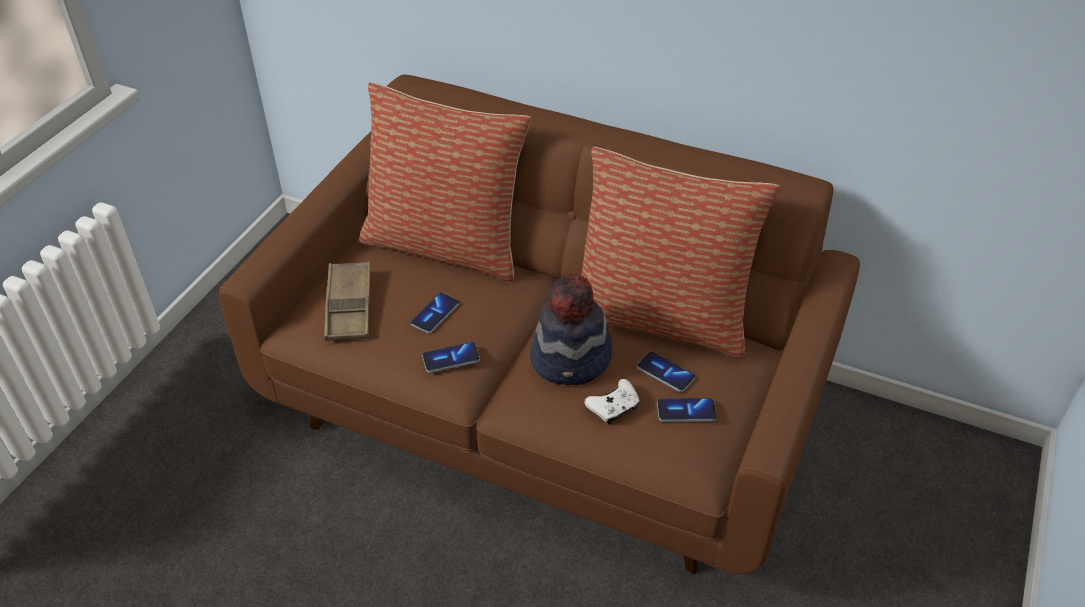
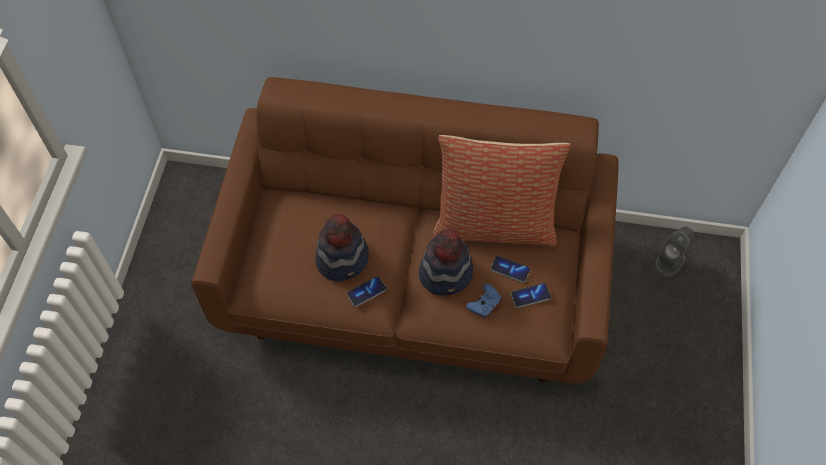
camera: 15 degrees left, 15 degrees up
brown tray [324,262,371,341] -> none
pillow [359,82,531,281] -> none
phone [410,293,459,333] -> hat [316,214,369,281]
white game controller [585,379,640,425] -> blue game controller [466,283,501,318]
none -> grey speaker [654,226,695,277]

